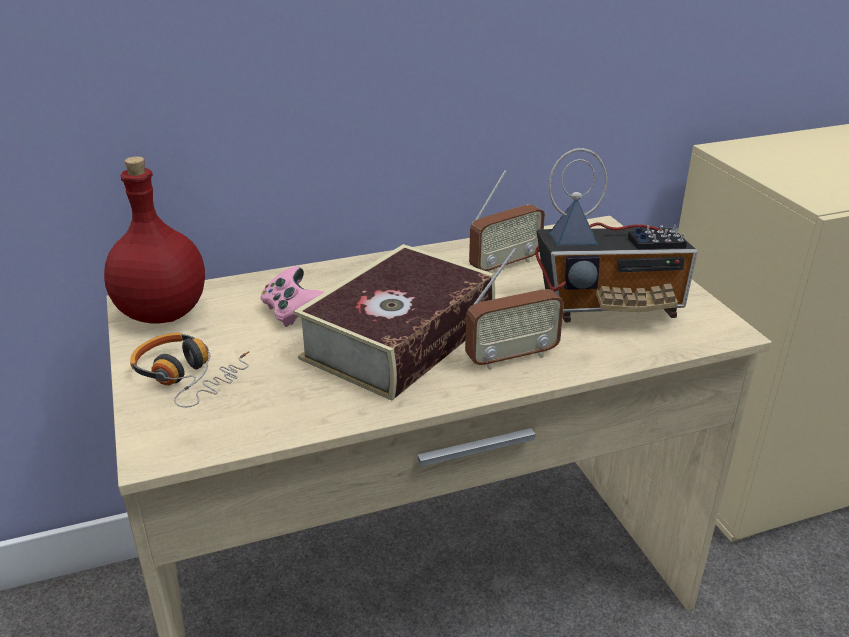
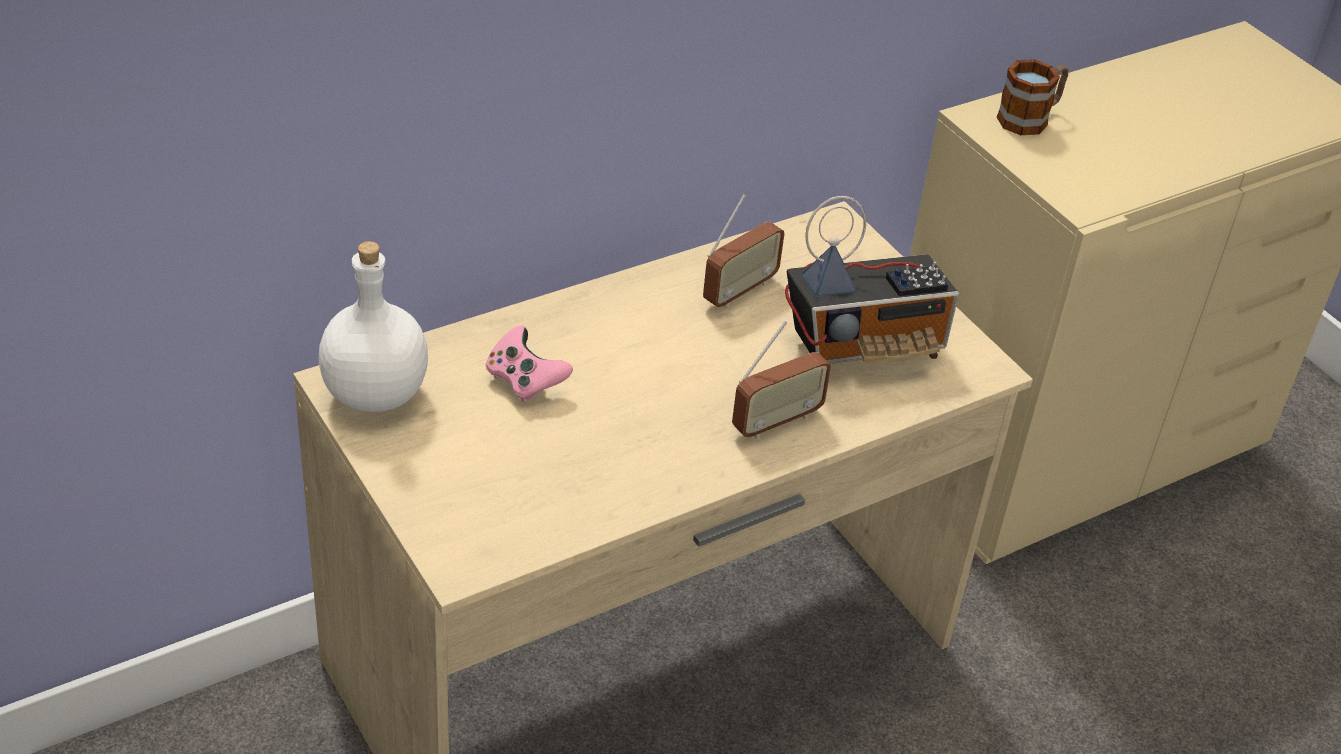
camera: 15 degrees left, 10 degrees up
red bottle [104,156,205,324] -> white bottle [319,241,428,412]
headphones [130,333,249,407] -> none
book [294,244,495,401] -> none
none -> mug [997,59,1068,135]

